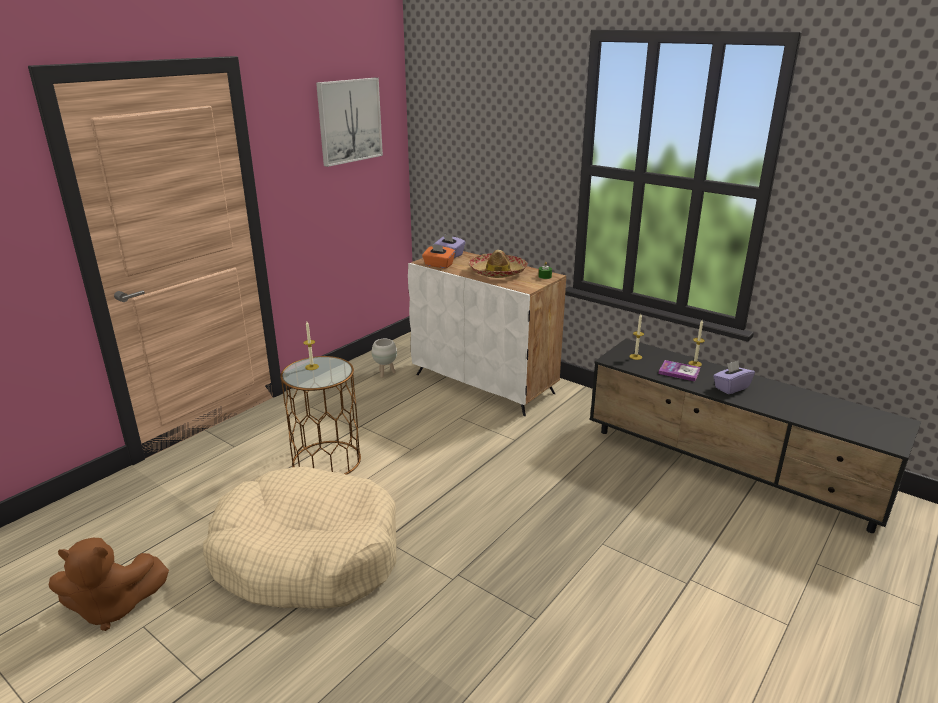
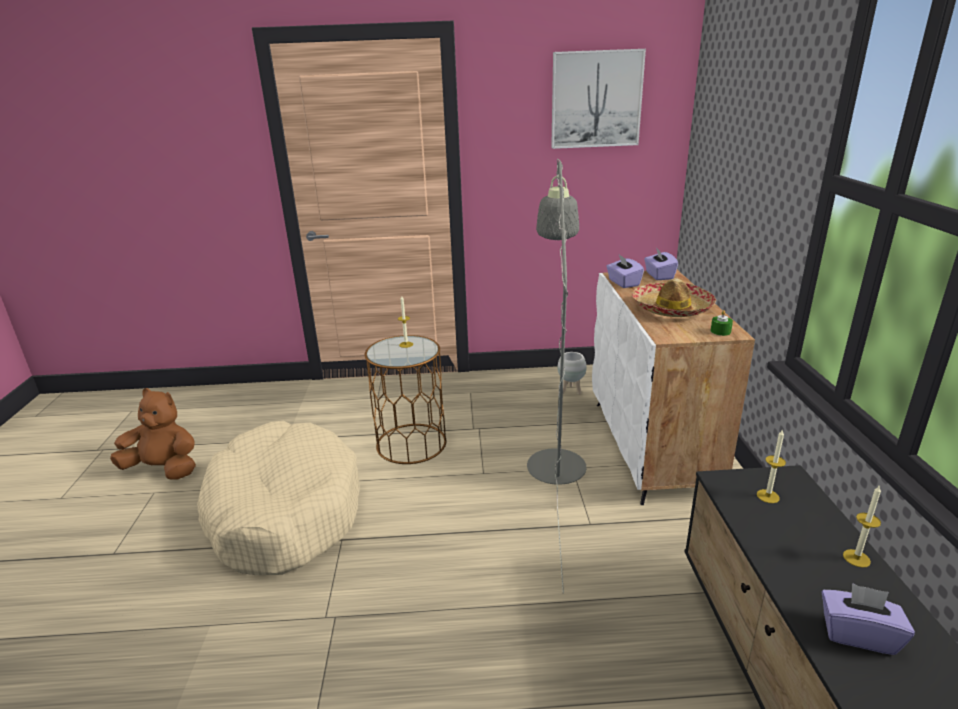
camera: 50 degrees right, 0 degrees up
brown plush toy [49,538,169,631] -> brown plush toy turned 150 degrees clockwise [110,388,196,480]
orange tissue box [422,244,455,268] -> purple tissue box [606,255,644,288]
book [659,360,700,381] -> none
none -> grey floor lamp [527,159,586,594]

